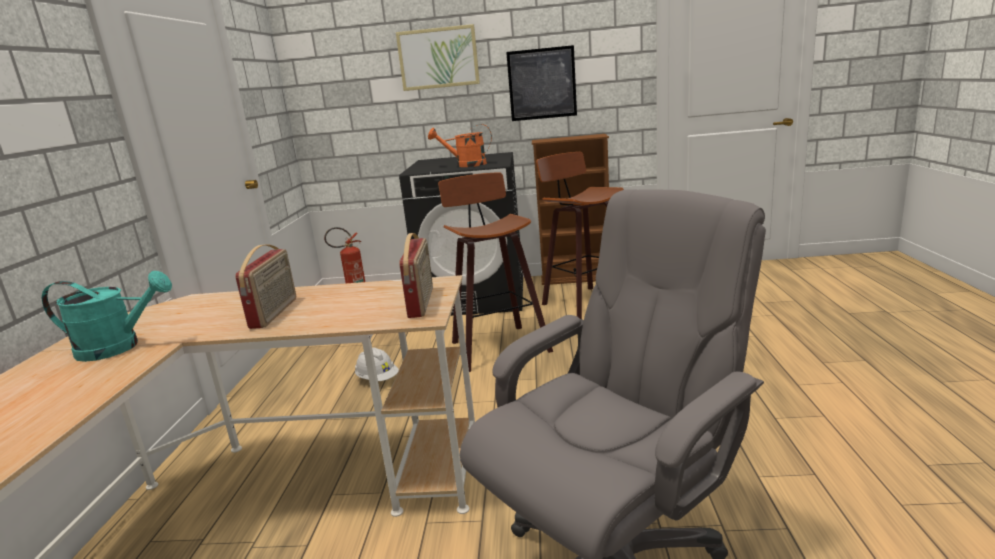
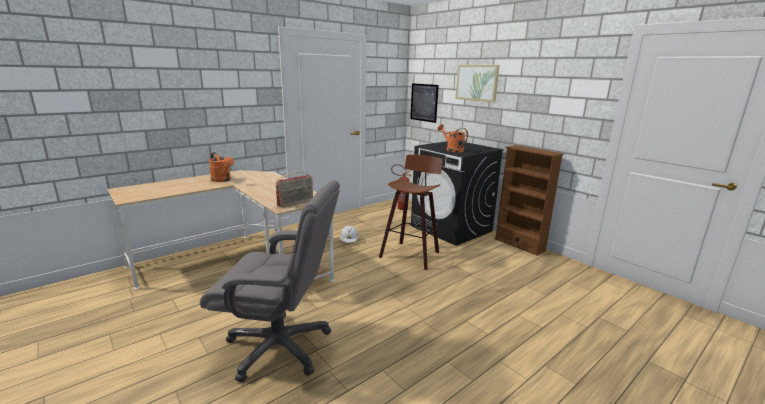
camera: 45 degrees right, 0 degrees up
turquoise watering can [42,271,172,362] -> orange watering can [209,152,234,182]
radio [235,244,296,329] -> none
picture [506,45,577,121] -> picture moved to [410,83,439,123]
stool [536,152,624,319] -> none

